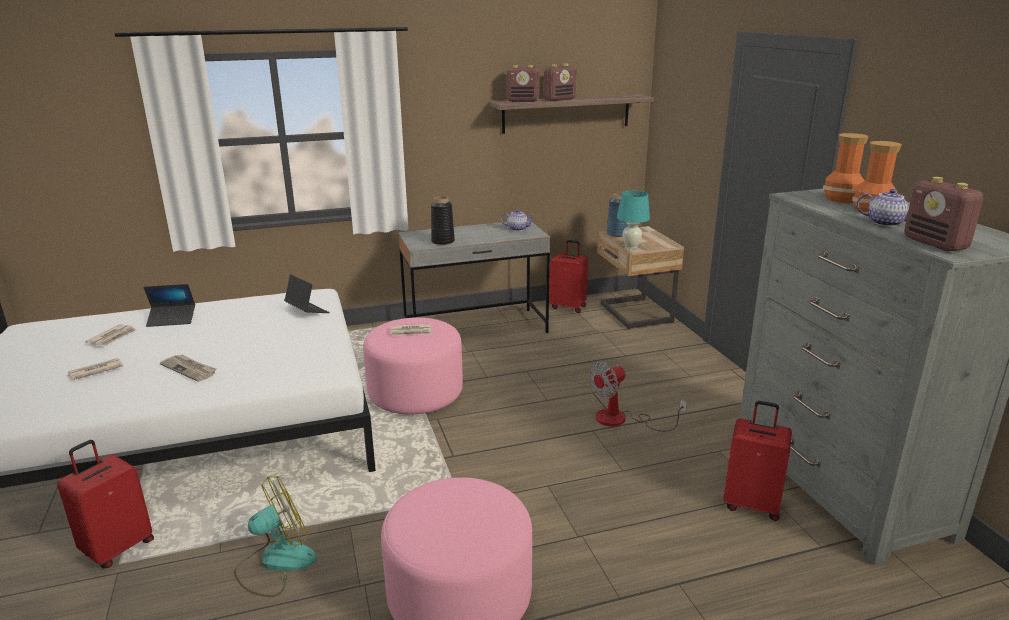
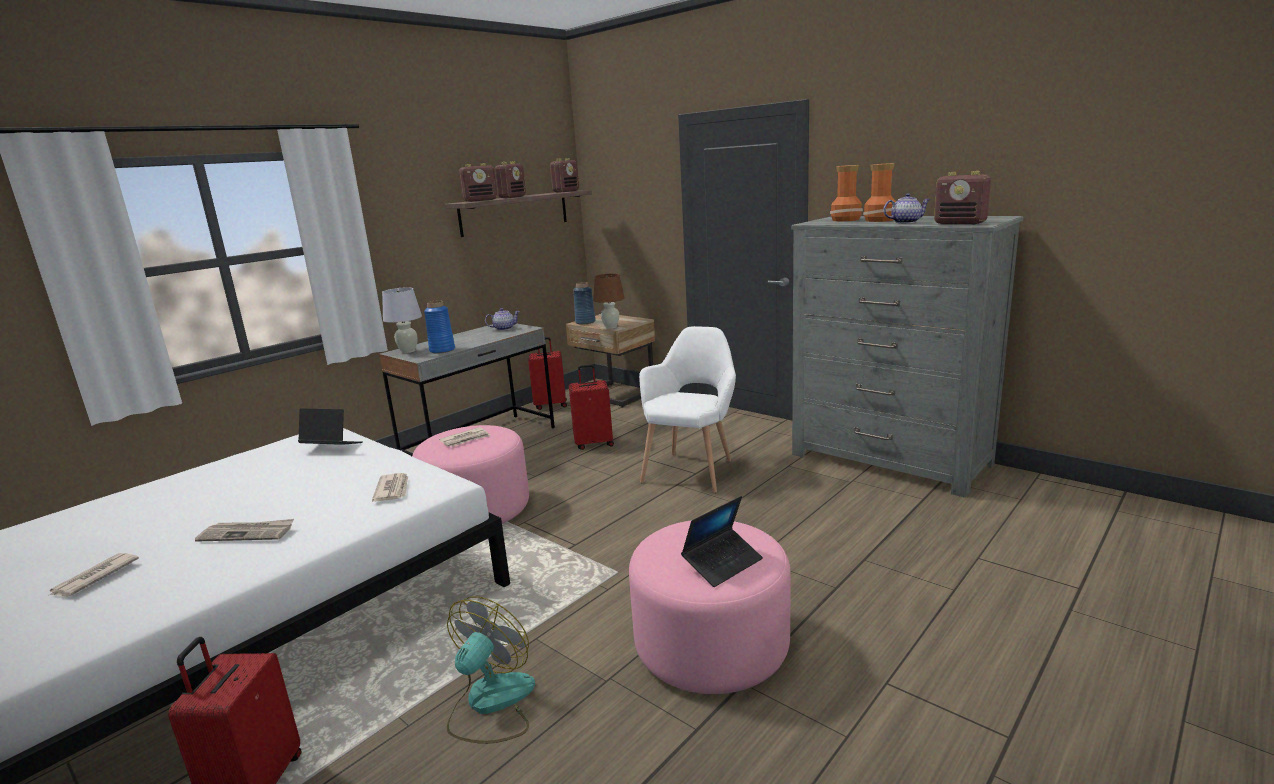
camera: 30 degrees left, 5 degrees down
newspaper [85,324,136,346] -> newspaper moved to [372,473,408,502]
laptop [144,284,195,327] -> laptop moved to [681,496,763,587]
black vase [431,196,455,245] -> blue vase [424,300,455,353]
fan [590,361,687,431] -> white armchair [639,326,736,493]
turquoise table lamp [617,191,650,249] -> brown table lamp [593,274,625,329]
red suitcase [723,401,792,521] -> red suitcase moved to [569,364,614,450]
none -> white table lamp [382,287,422,353]
none -> radio [550,158,579,193]

